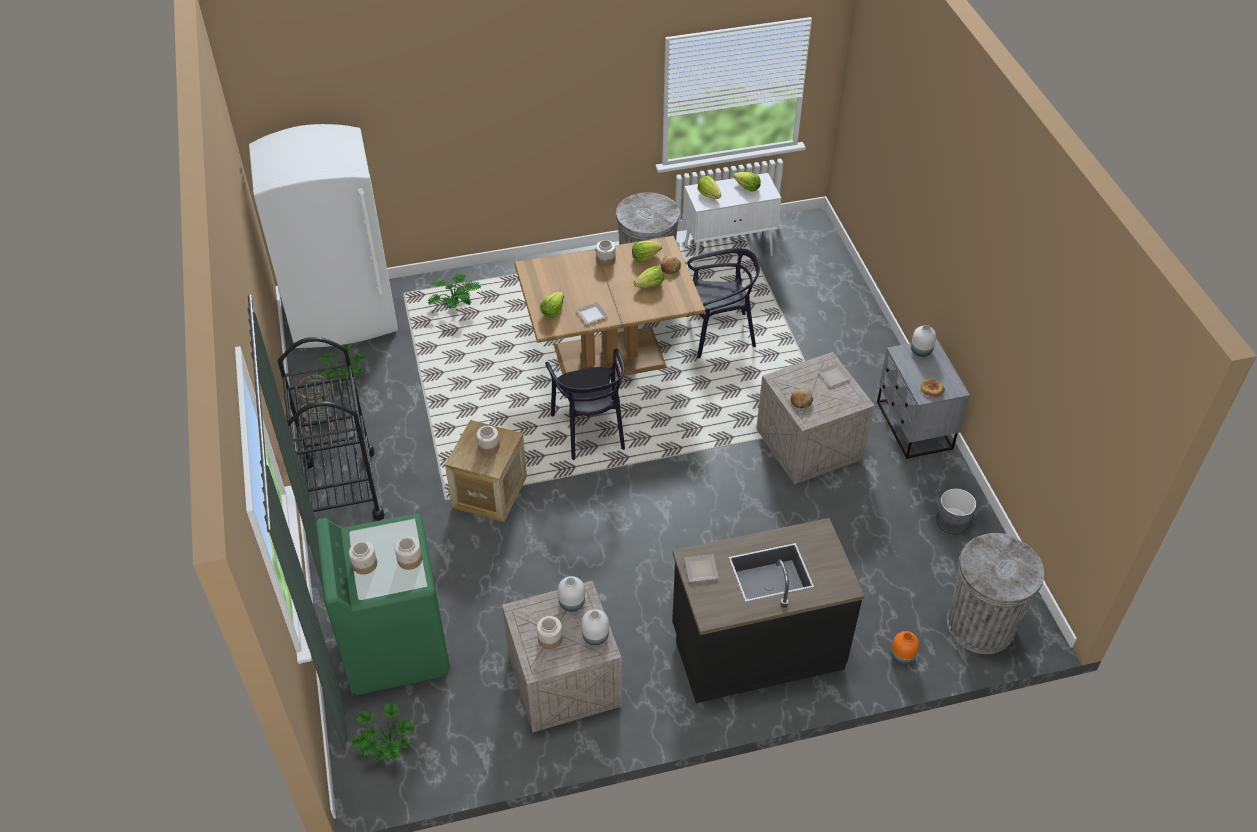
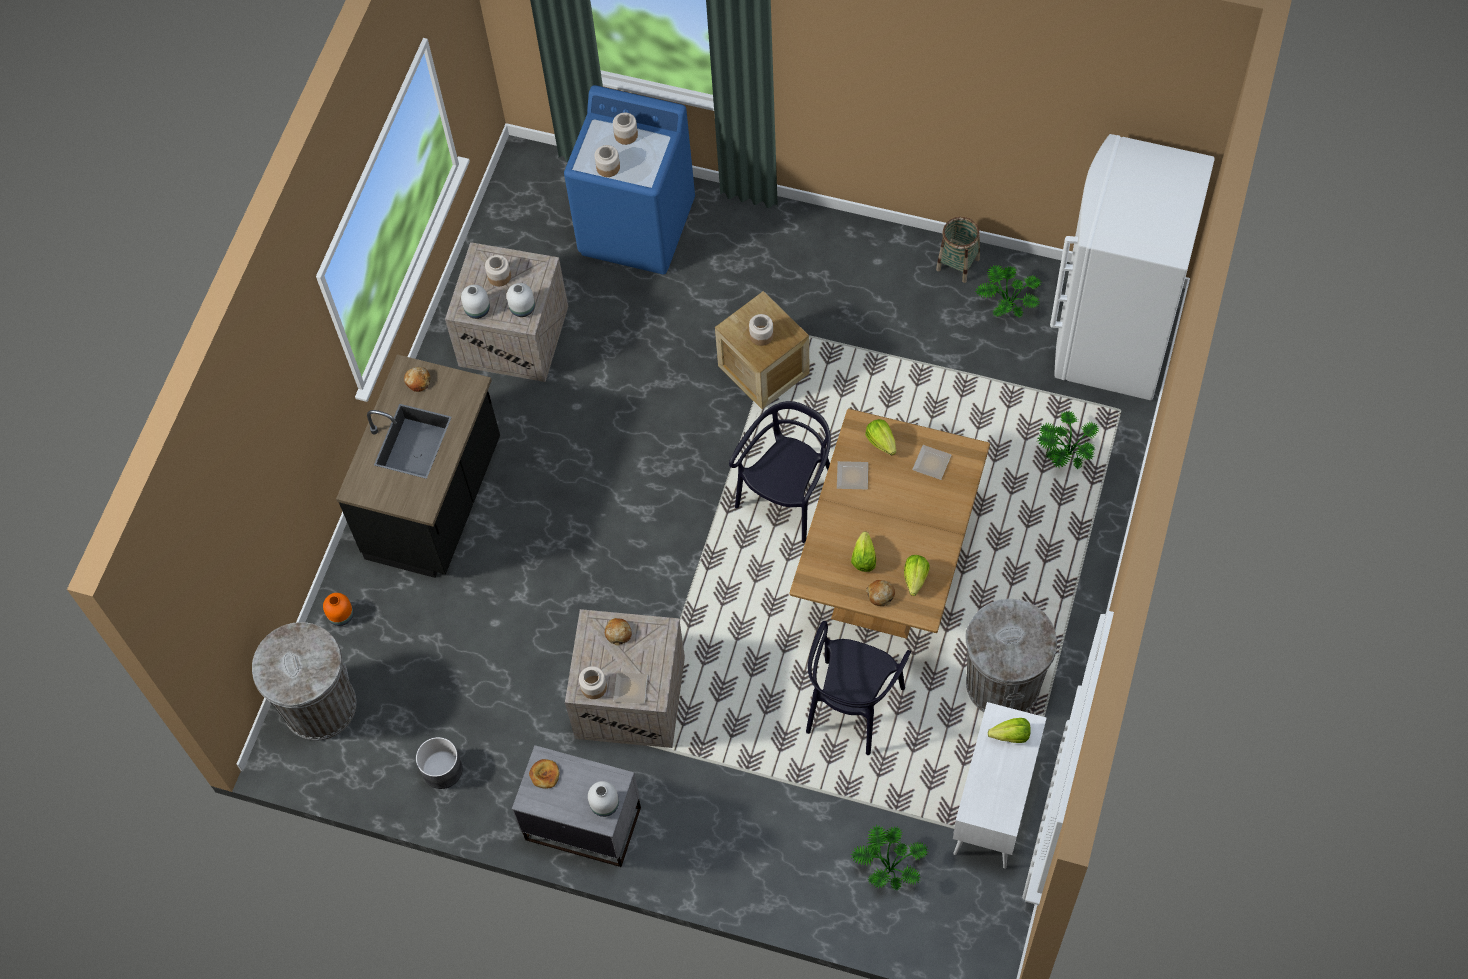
camera: 125 degrees right, 15 degrees up
black cart [278,337,385,521] -> none
green washing machine [315,514,450,695] -> blue washing machine [564,85,695,274]
potted plant [350,702,415,762] -> potted plant moved to [850,825,928,890]
black chair [545,348,625,460] -> black chair turned 105 degrees clockwise [729,401,831,543]
jar [596,240,616,267] -> jar moved to [579,666,607,699]
plate [684,554,719,582] -> plate moved to [912,445,951,480]
lettuce [733,172,761,192] -> none
none -> bread [404,367,431,392]

